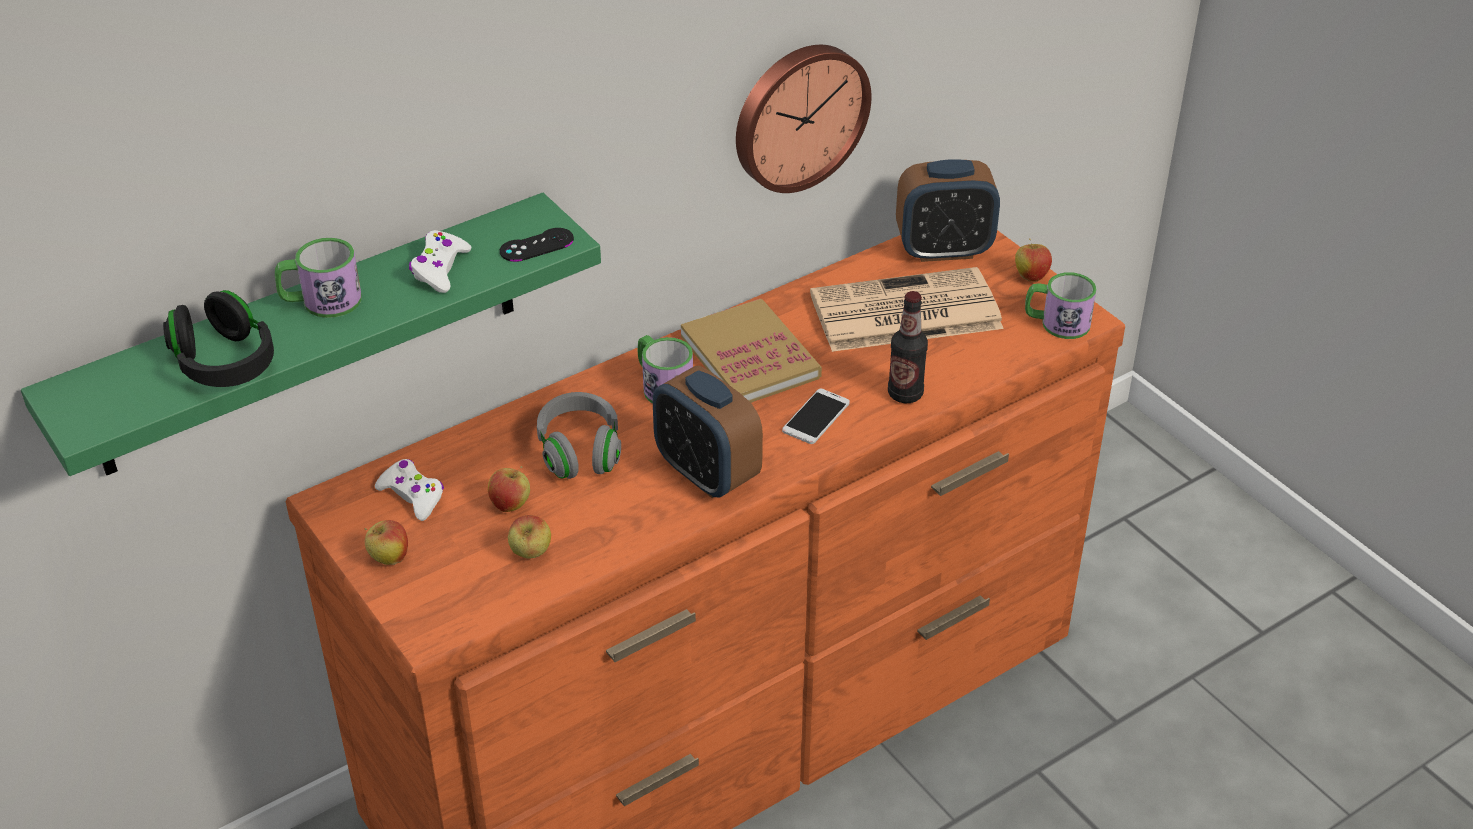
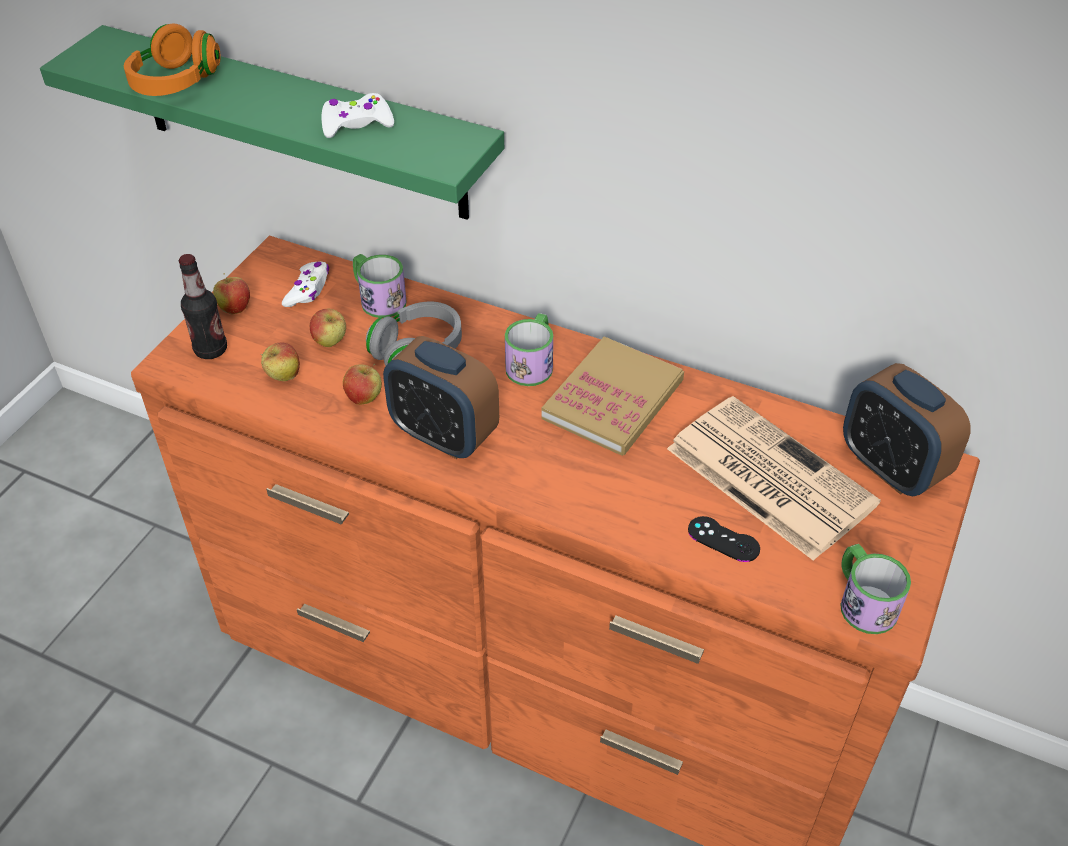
camera: 60 degrees right, 5 degrees up
black headphones [163,290,274,387] -> orange headphones [124,24,221,96]
mug [275,238,362,318] -> mug moved to [353,254,406,318]
black game controller [500,228,574,262] -> black game controller moved to [688,516,760,562]
alarm clock [653,366,763,498] -> alarm clock turned 75 degrees counterclockwise [383,336,499,459]
wall clock [736,45,872,193] -> none
phone [782,389,850,444] -> none
bottle [888,291,928,403] -> bottle moved to [179,254,227,359]
apple [1015,238,1052,281] -> apple moved to [343,364,382,405]

